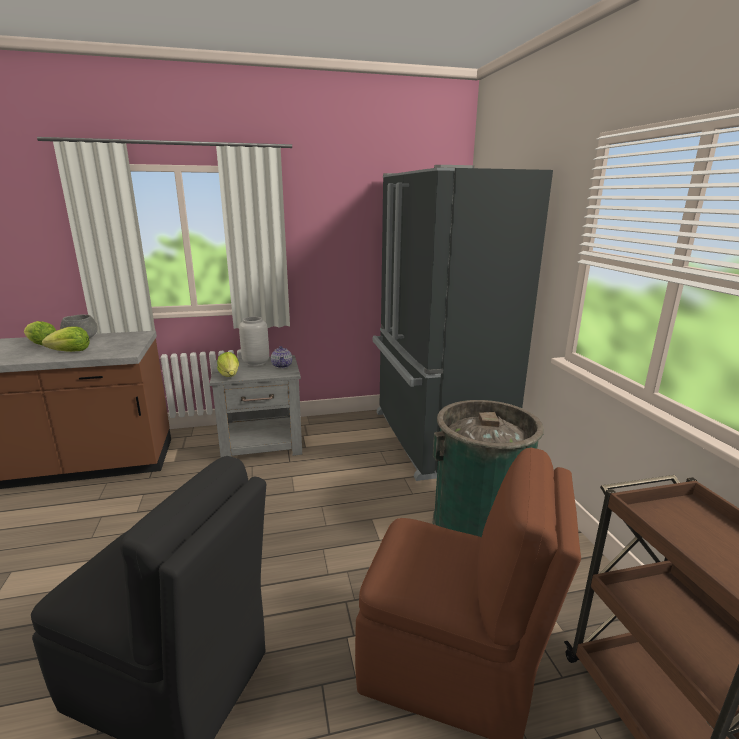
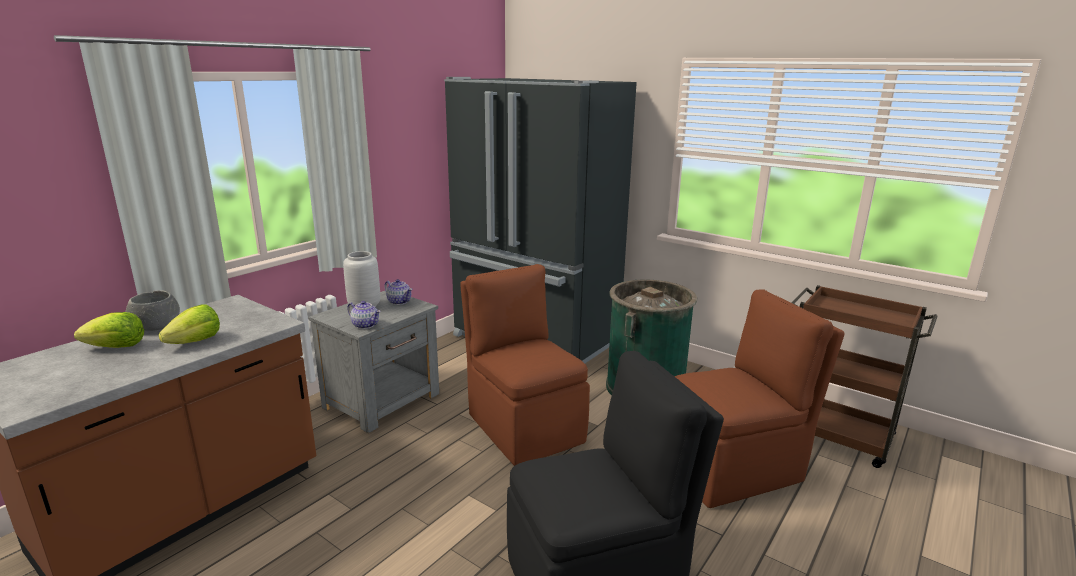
camera: 40 degrees left, 0 degrees up
lettuce [217,352,239,377] -> teapot [347,301,381,329]
none -> brown chair [460,264,590,466]

